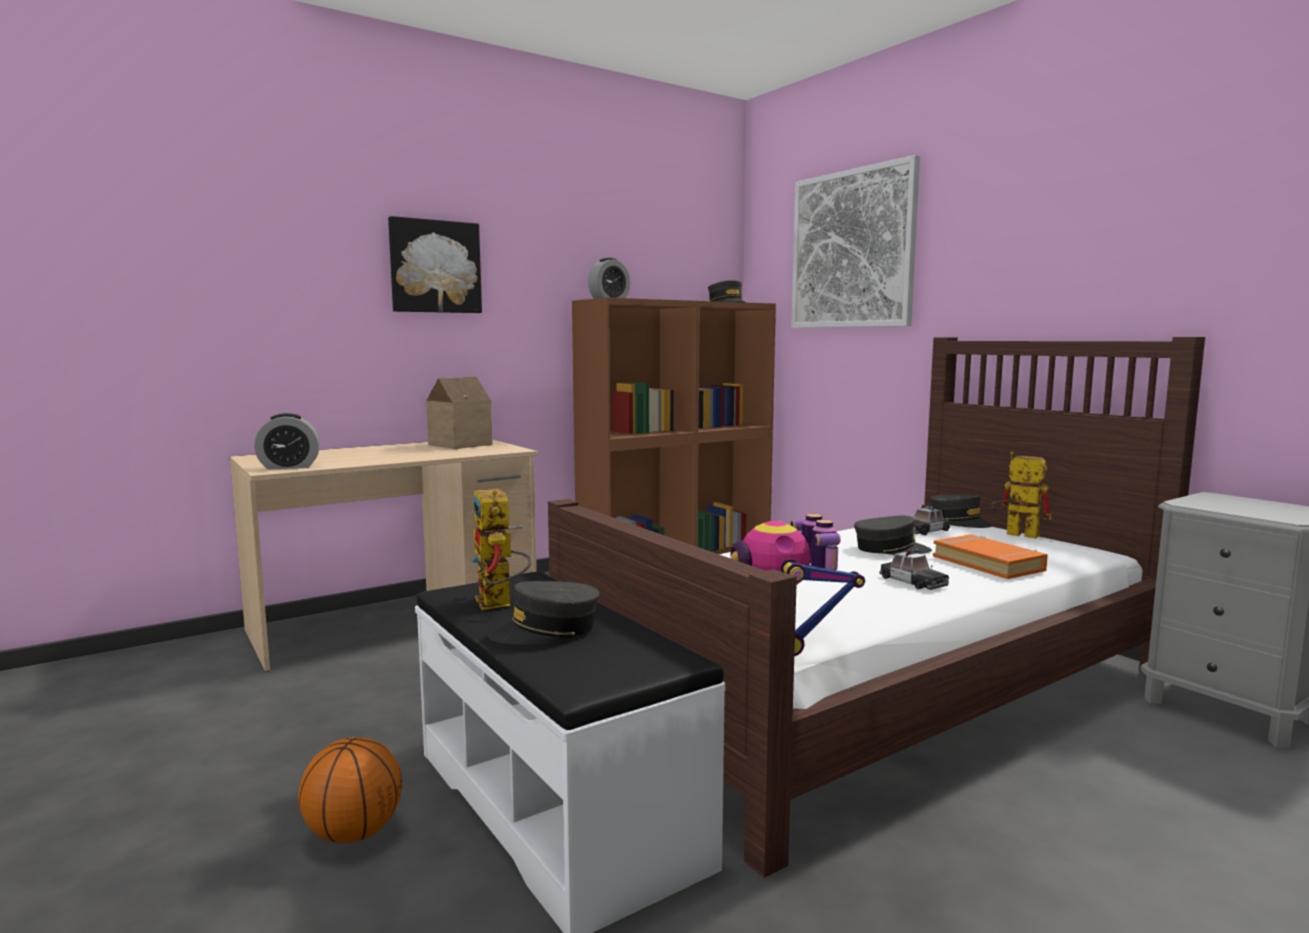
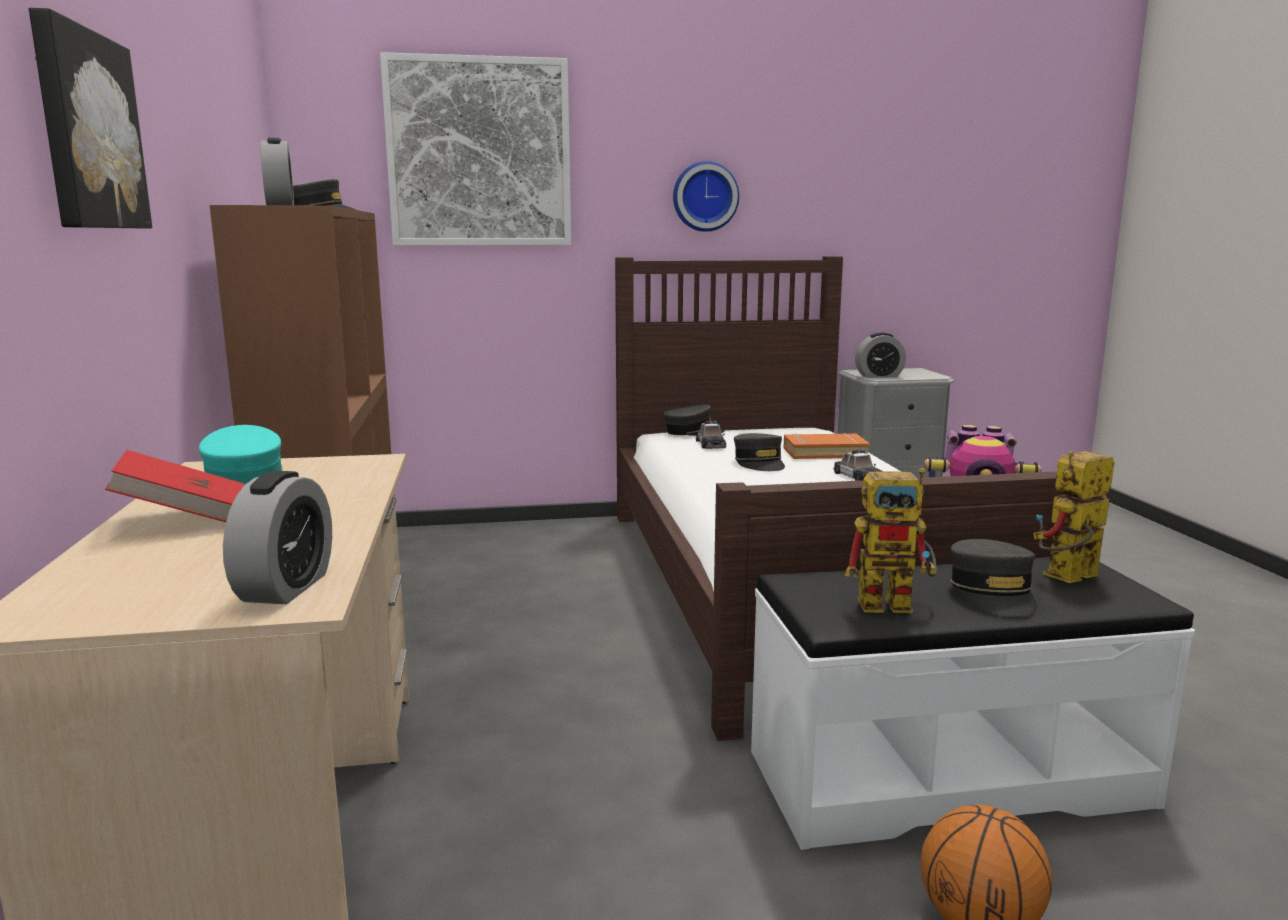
camera: 65 degrees left, 5 degrees up
toy house [426,377,493,449] -> turquoise cap [199,425,283,484]
grey cap [854,516,932,555] -> grey cap turned 135 degrees clockwise [734,433,785,471]
toy car [879,549,949,590] -> toy car turned 75 degrees clockwise [833,449,881,481]
toy robot [990,452,1052,539] -> toy robot moved to [1033,451,1114,583]
none -> red book [105,450,245,522]
none -> wall clock [673,161,739,232]
none -> alarm clock [855,332,906,378]

